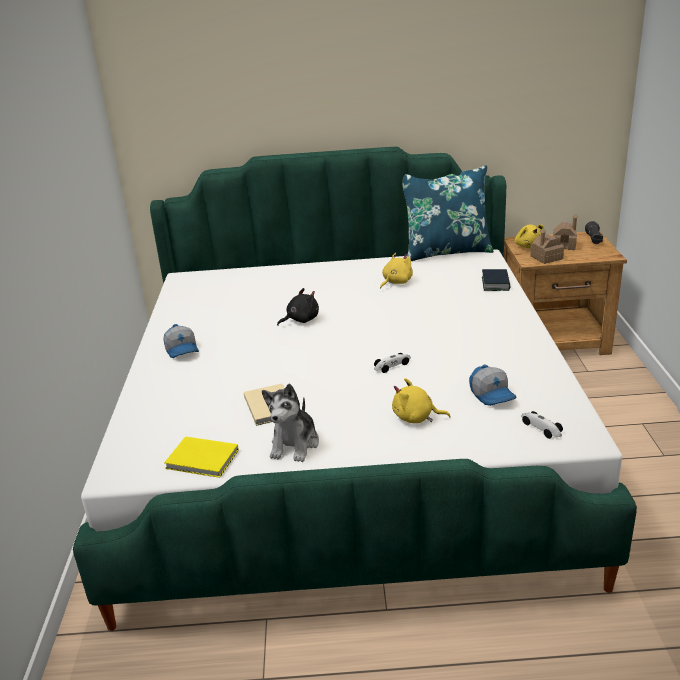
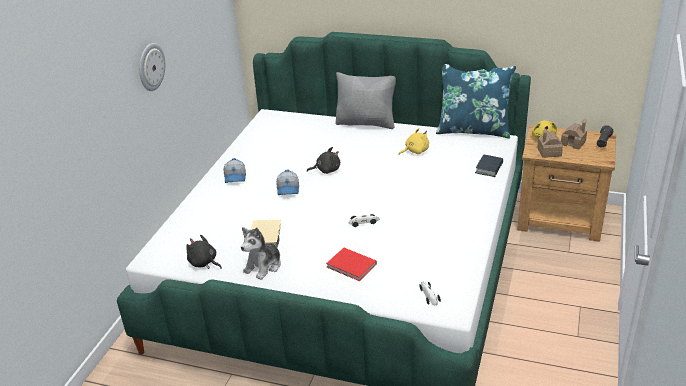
camera: 20 degrees right, 5 degrees up
yellow book [164,436,239,478] -> black plush toy [186,235,222,269]
yellow plush toy [392,378,451,423] -> red book [326,248,377,281]
cap [469,364,517,406] -> cap moved to [276,169,299,195]
none -> wall clock [139,43,165,91]
none -> grey pillow [336,72,396,129]

